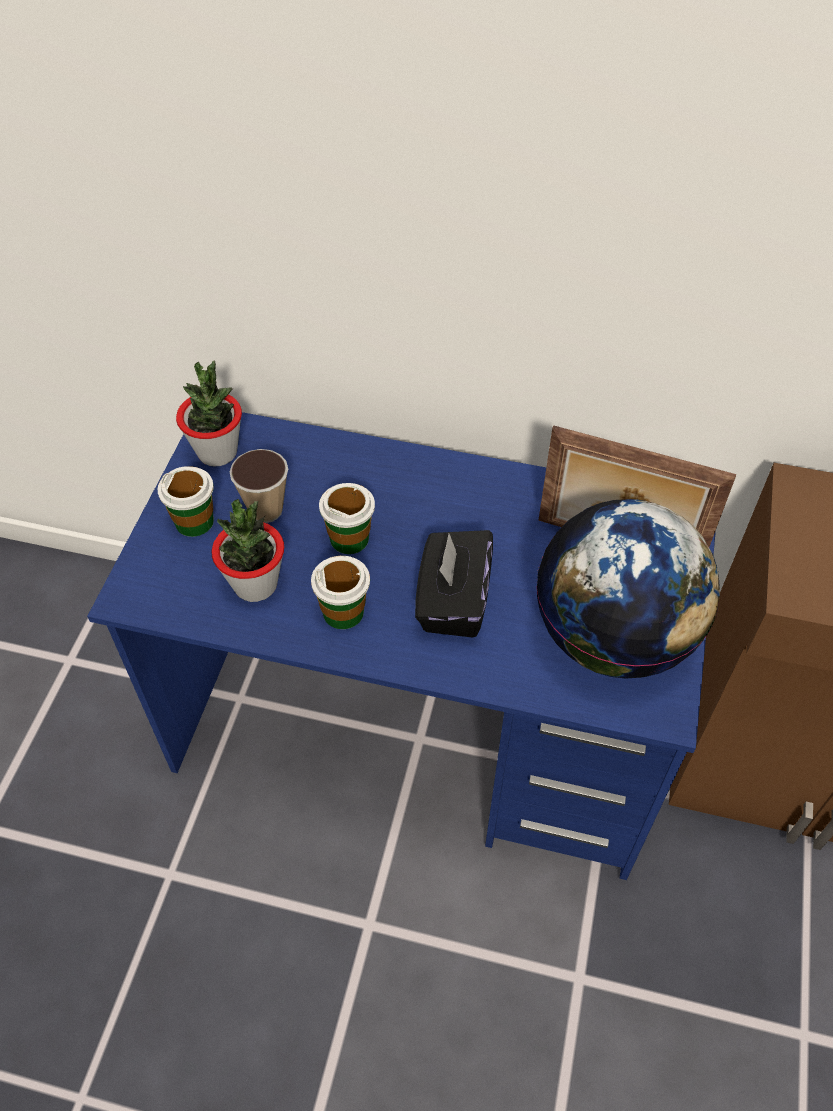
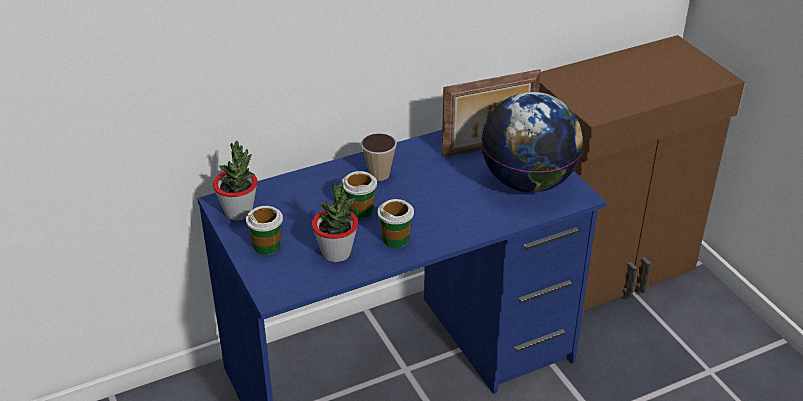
camera: 40 degrees left, 15 degrees down
cup [230,449,288,523] -> cup moved to [361,133,397,181]
black tissue box [415,530,493,638] -> none

